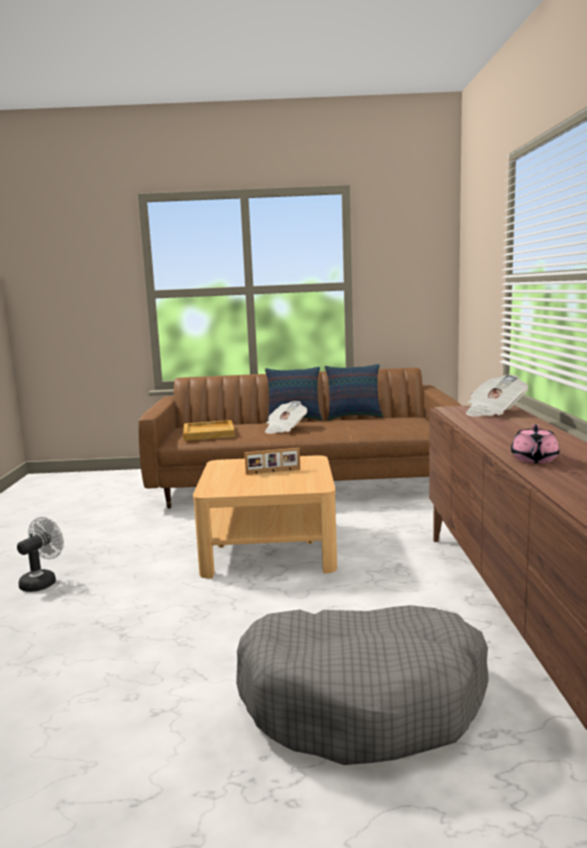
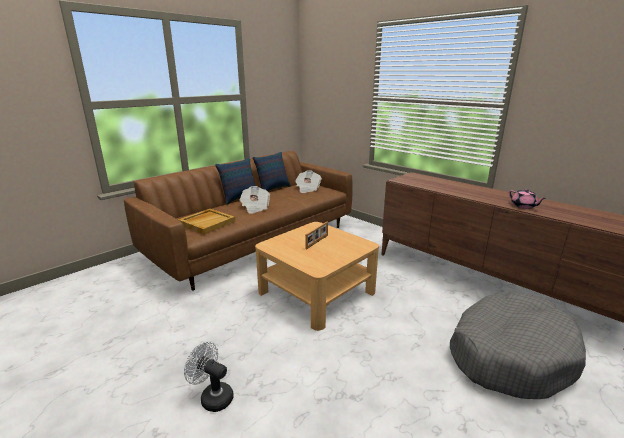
camera: 45 degrees left, 10 degrees up
white fan [17,517,64,592] -> white fan turned 45 degrees counterclockwise [184,342,234,412]
newspaper [466,375,528,416] -> newspaper moved to [295,170,322,193]

